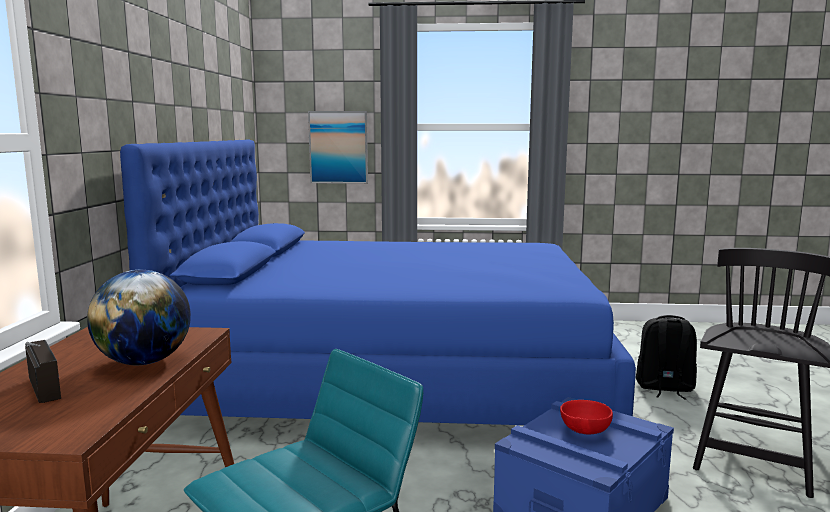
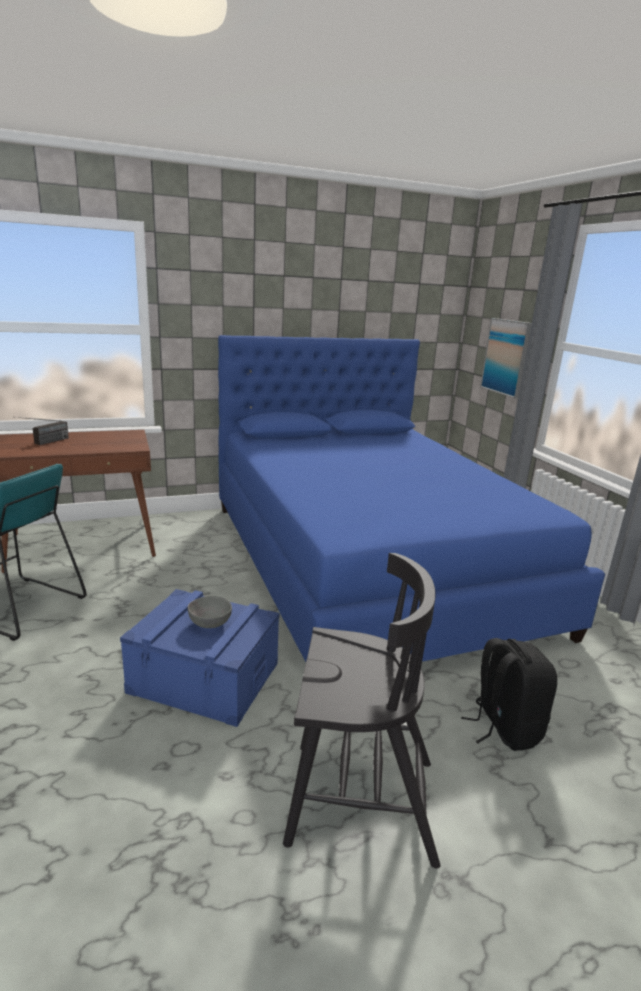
camera: 65 degrees right, 10 degrees up
globe [87,270,191,365] -> none
red bowl [560,400,613,434] -> grey bowl [188,596,232,628]

